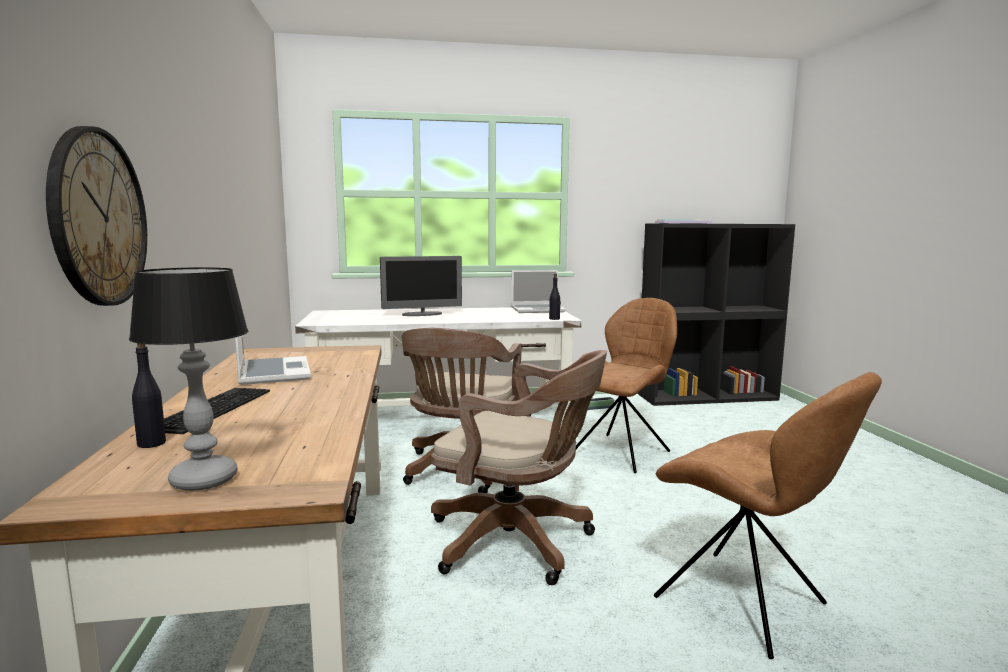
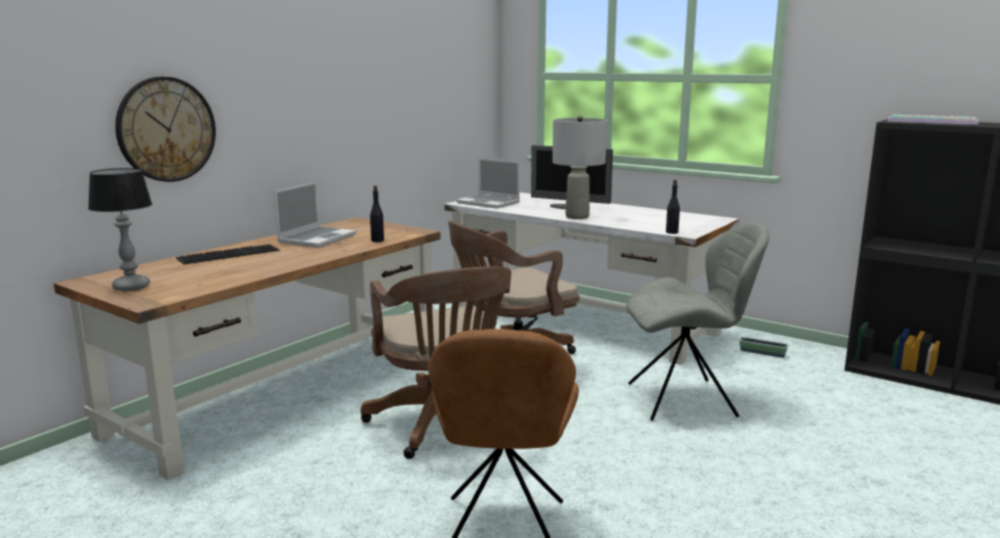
camera: 45 degrees right, 5 degrees up
black bottle [132,343,166,448] -> black bottle moved to [370,186,384,242]
laptop [511,270,566,313] -> laptop moved to [456,158,520,208]
brown chair [576,298,677,473] -> grey chair [626,223,769,421]
none -> grey table lamp [552,116,607,219]

